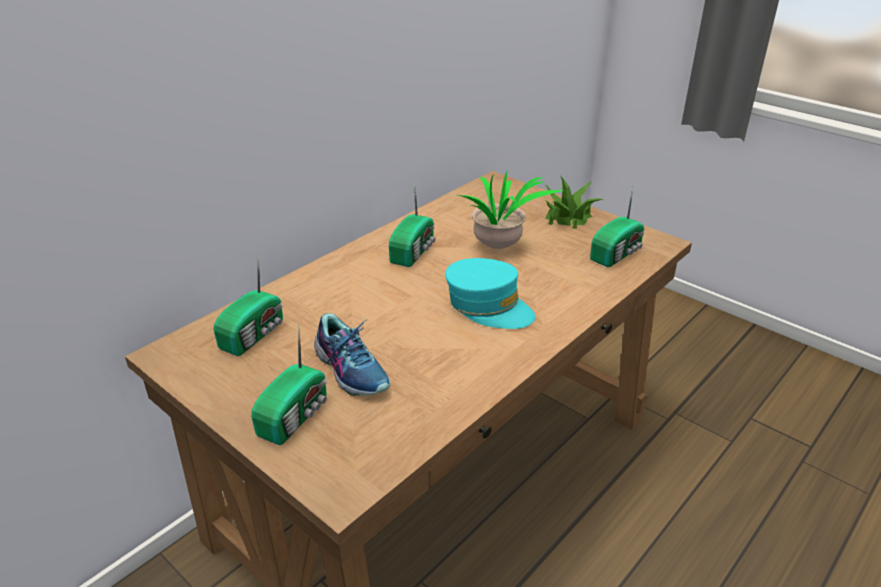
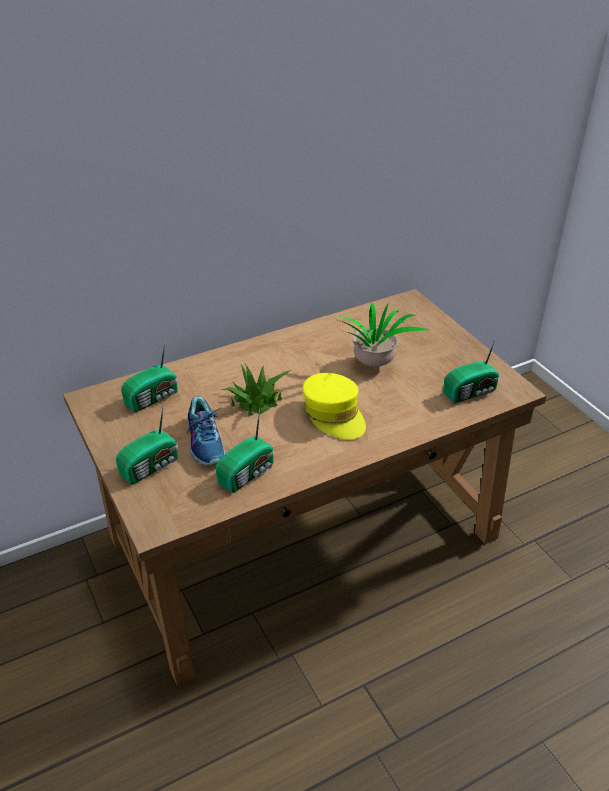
camera: 20 degrees right, 5 degrees up
radio [389,182,435,267] -> radio moved to [216,408,274,493]
turquoise cap [445,258,535,329] -> yellow cap [303,373,366,440]
potted plant [544,175,603,229] -> potted plant moved to [221,364,291,416]

